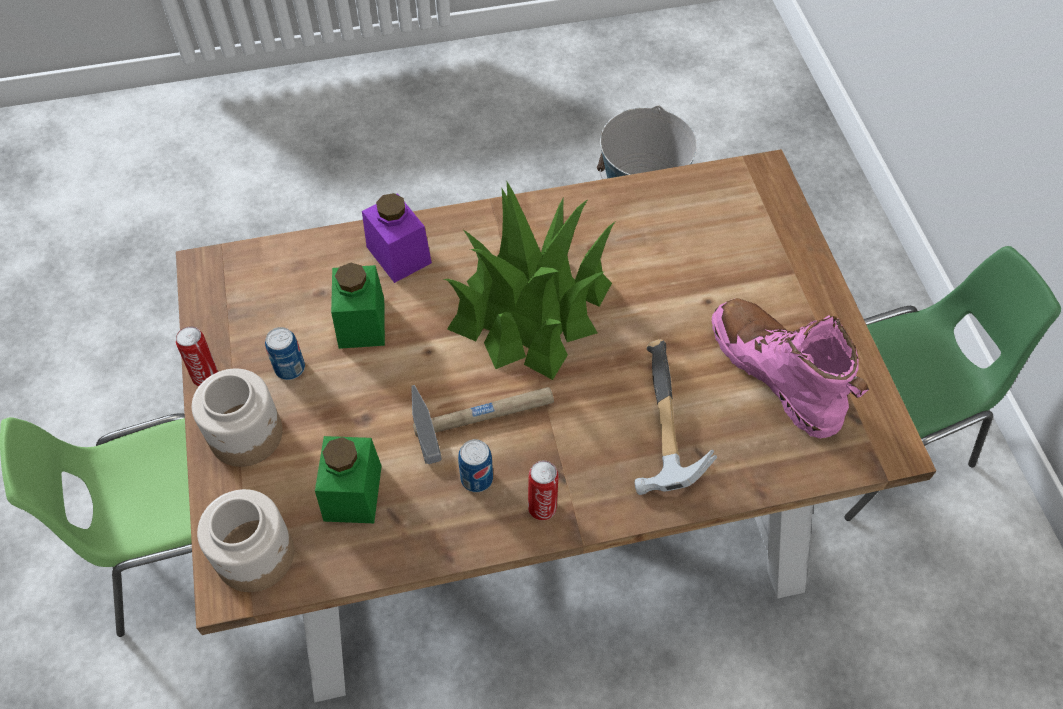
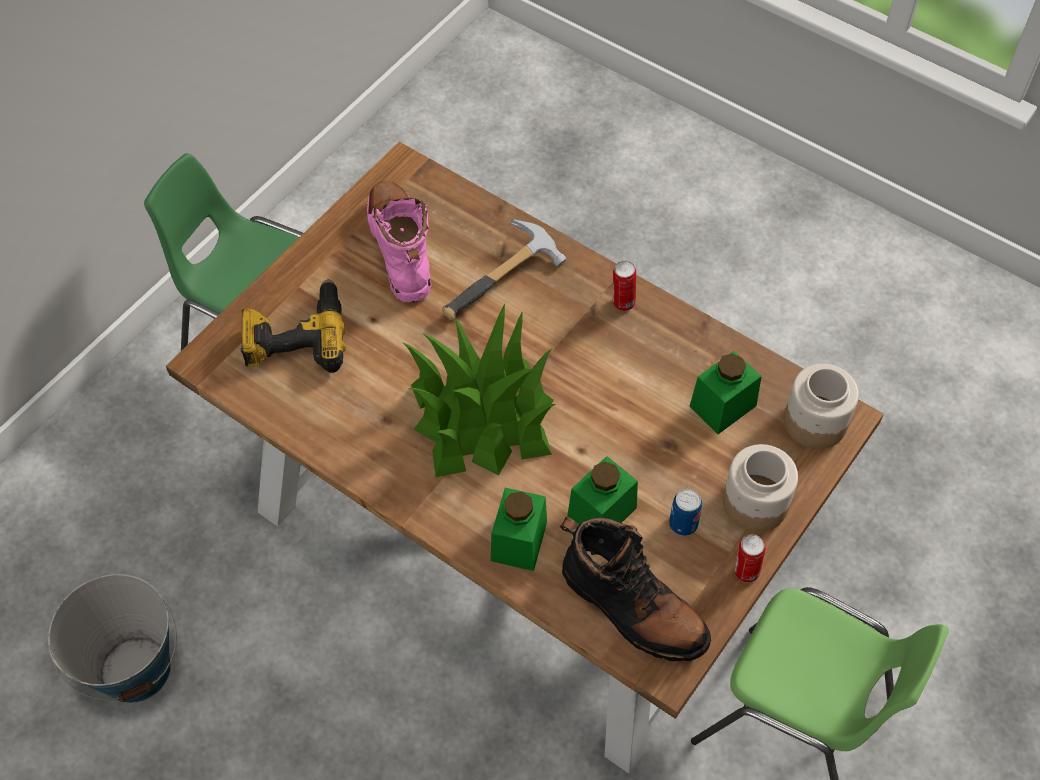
camera: 130 degrees left, 0 degrees up
purple jar [362,193,432,283] -> green jar [491,488,547,571]
hammer [411,385,554,464] -> none
can [458,439,493,492] -> none
pink boot [712,298,869,438] -> pink boot turned 150 degrees clockwise [367,181,431,303]
none -> power drill [241,279,345,373]
none -> black boot [560,517,711,661]

